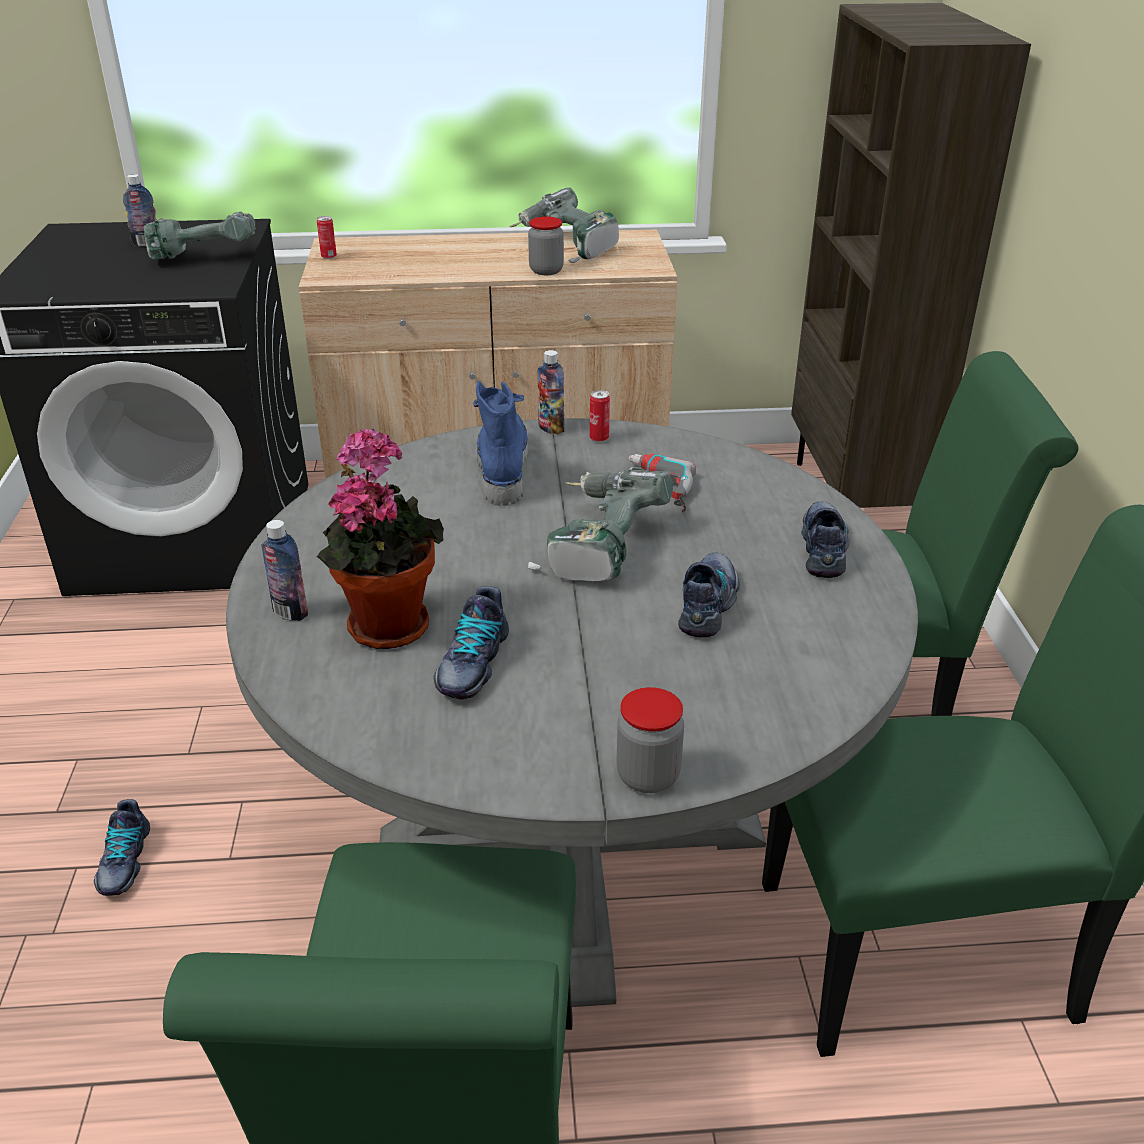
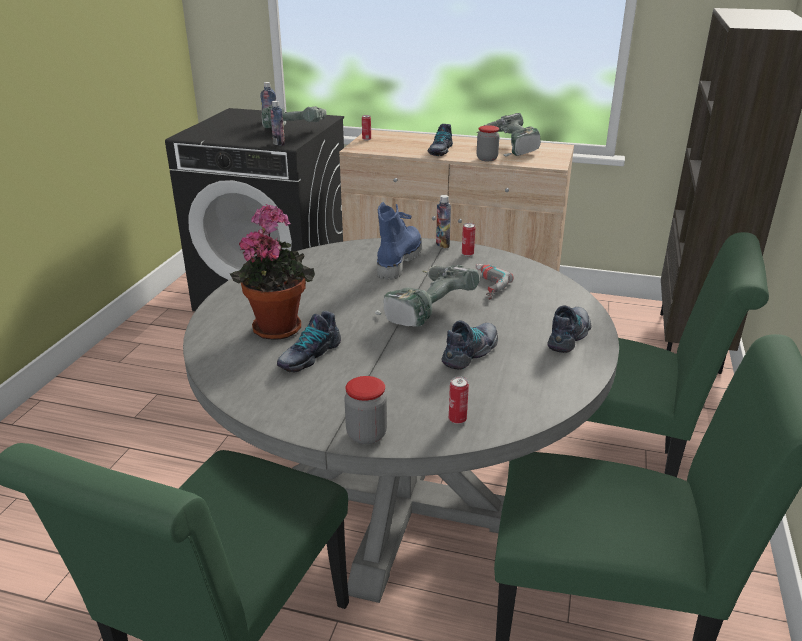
camera: 20 degrees right, 5 degrees down
shoe [94,799,150,896] -> shoe moved to [428,124,453,156]
bottle [261,520,308,621] -> bottle moved to [270,101,285,146]
none -> can [449,376,469,424]

